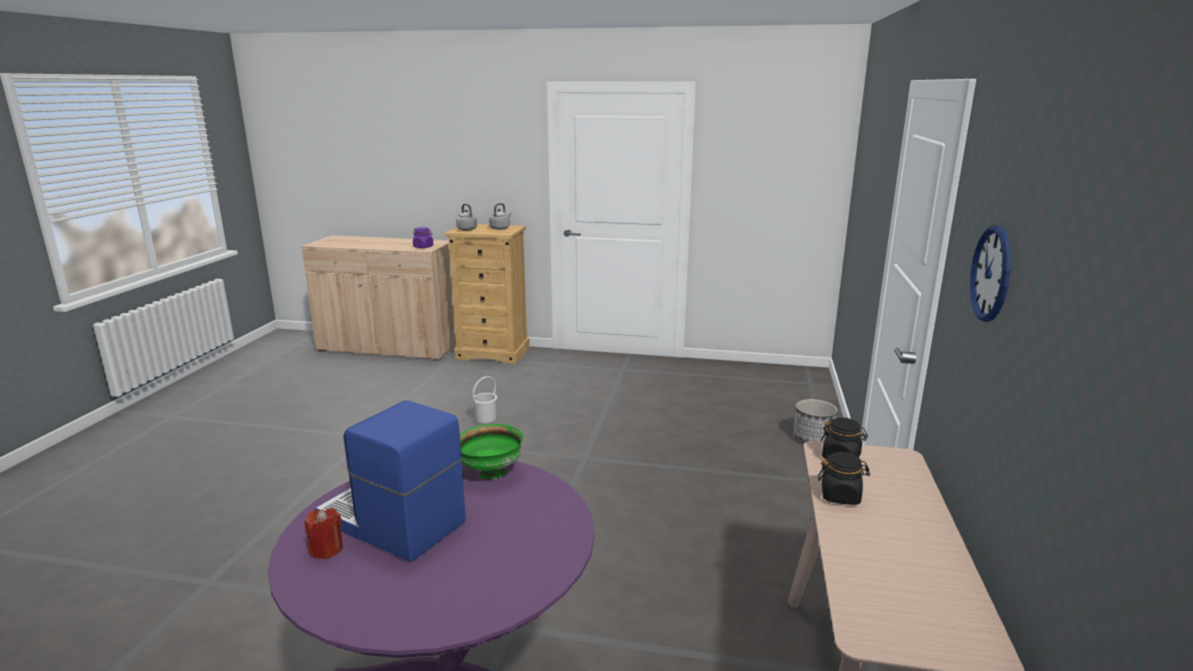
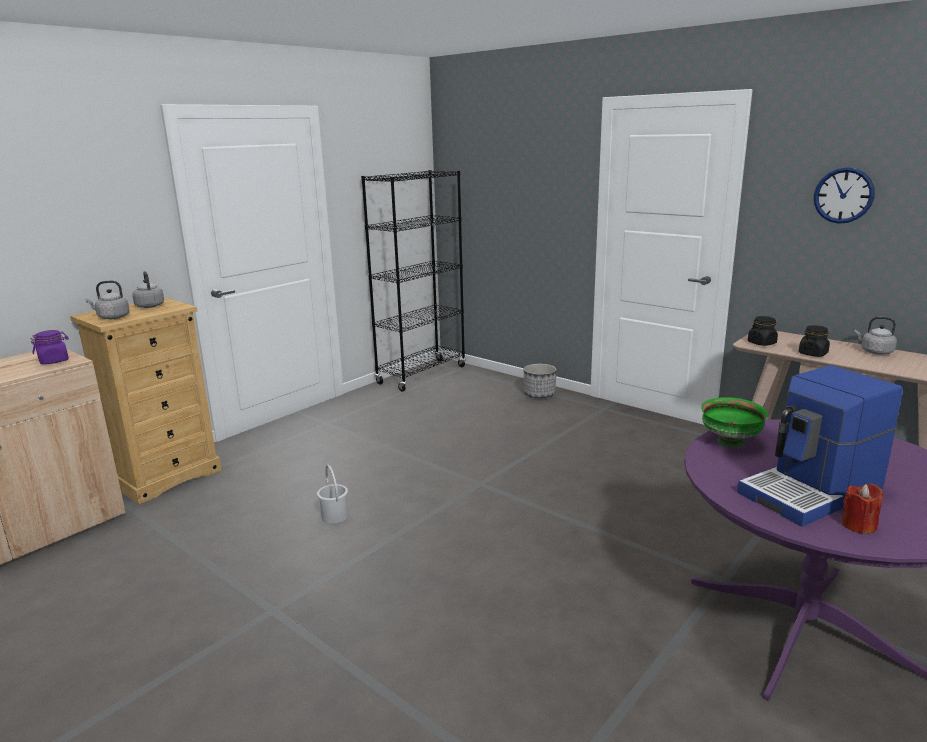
camera: 60 degrees left, 0 degrees up
none -> black bookcase [361,170,466,392]
none -> grey kettle [854,317,897,355]

